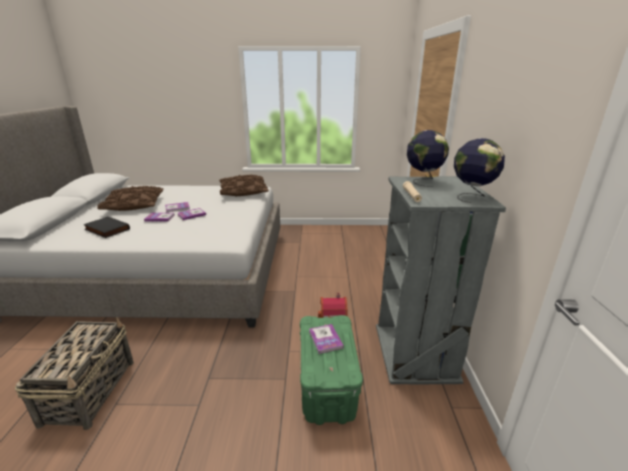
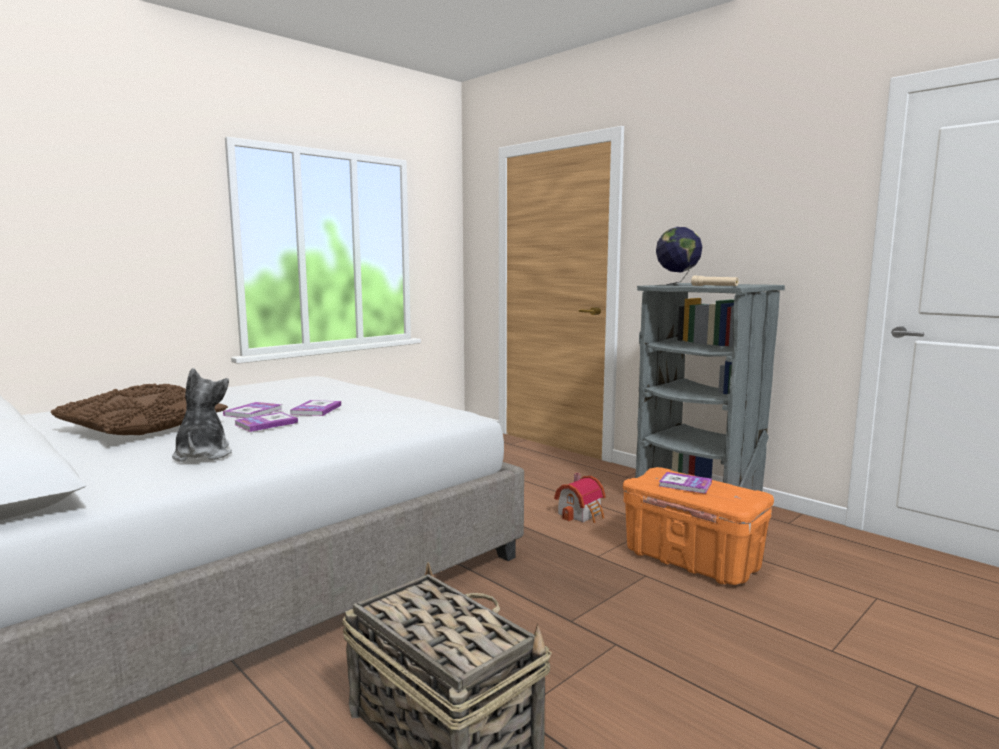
camera: 45 degrees left, 15 degrees down
black book [83,216,130,238] -> plush toy [172,368,232,462]
brown pillow [219,174,269,196] -> none
green storage box [300,315,363,425] -> orange storage box [623,467,774,585]
globe [454,138,505,203] -> none

